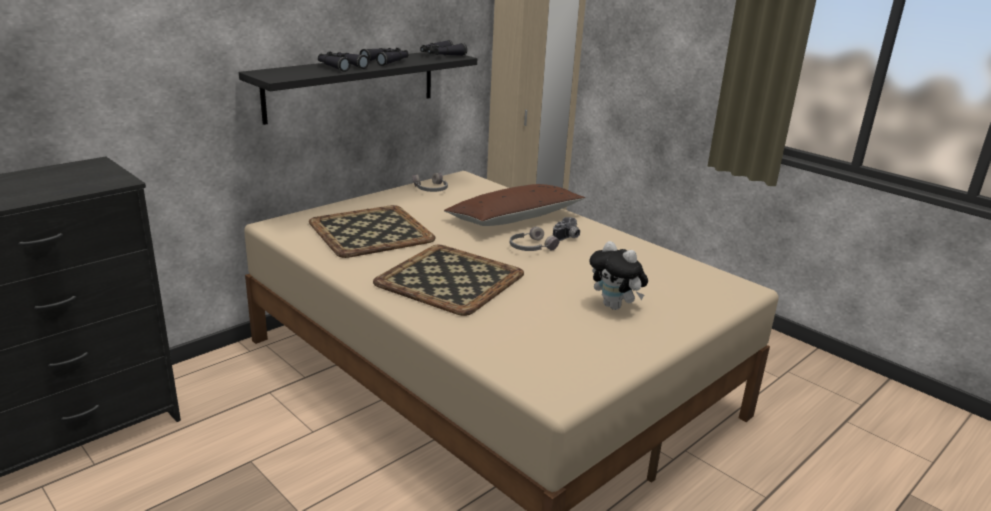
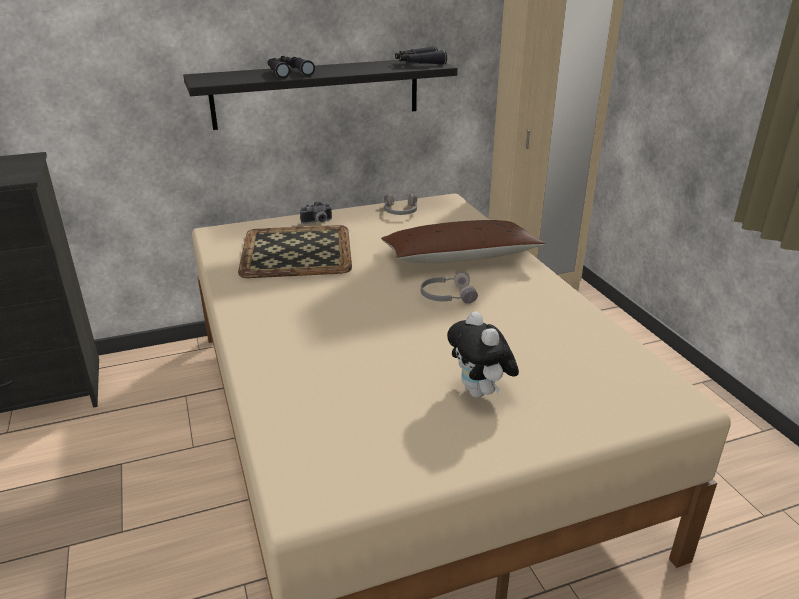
camera: 25 degrees right, 5 degrees up
black binoculars [359,48,408,66] -> none
tray [373,245,524,316] -> none
camera [553,217,580,241] -> camera moved to [300,201,332,224]

